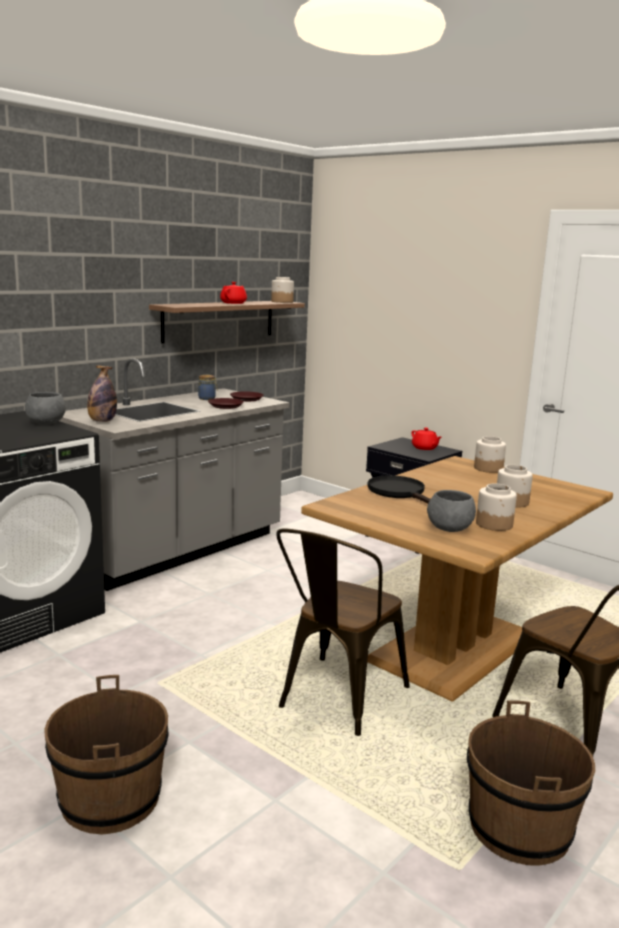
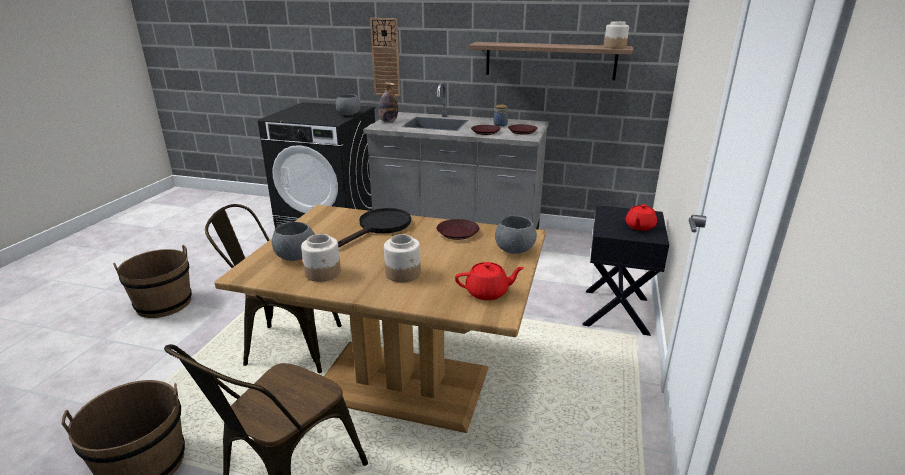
camera: 65 degrees right, 10 degrees up
red teapot [220,282,247,304] -> red teapot moved to [455,262,524,300]
jar [474,436,506,473] -> grey bowl [495,216,537,254]
none -> wall clock [370,18,401,96]
none -> brown plate [437,219,479,240]

